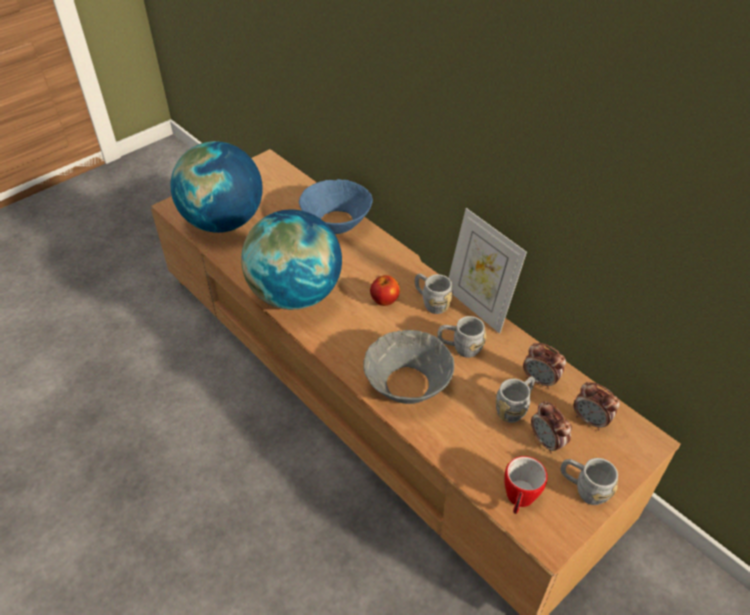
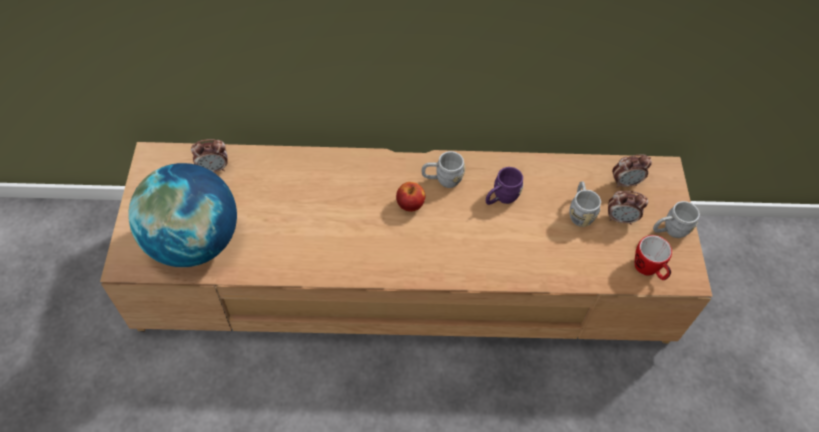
camera: 50 degrees left, 10 degrees up
globe [241,209,342,310] -> none
blue bowl [299,179,373,234] -> none
grey bowl [363,330,454,404] -> none
grey mug [437,316,486,358] -> purple mug [486,167,524,205]
picture frame [449,208,527,334] -> none
alarm clock [523,343,566,389] -> alarm clock moved to [191,139,228,172]

